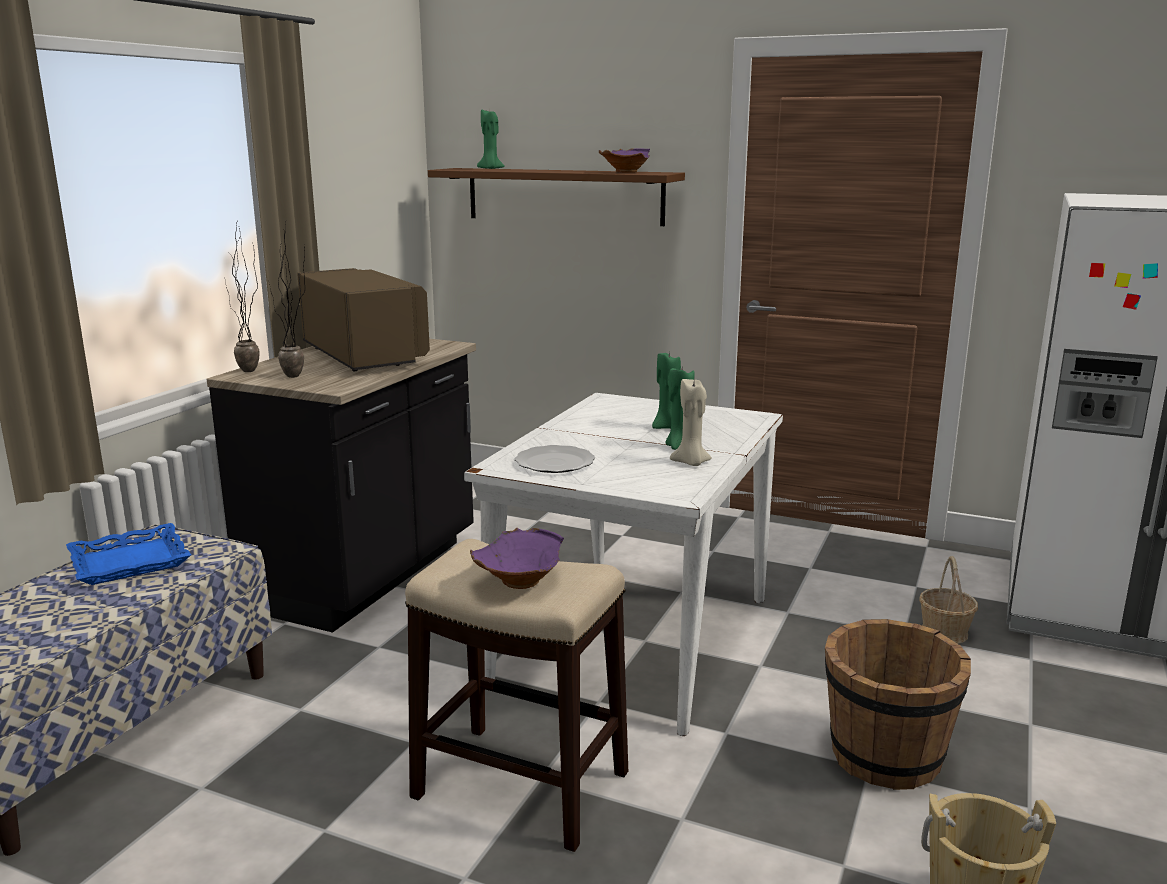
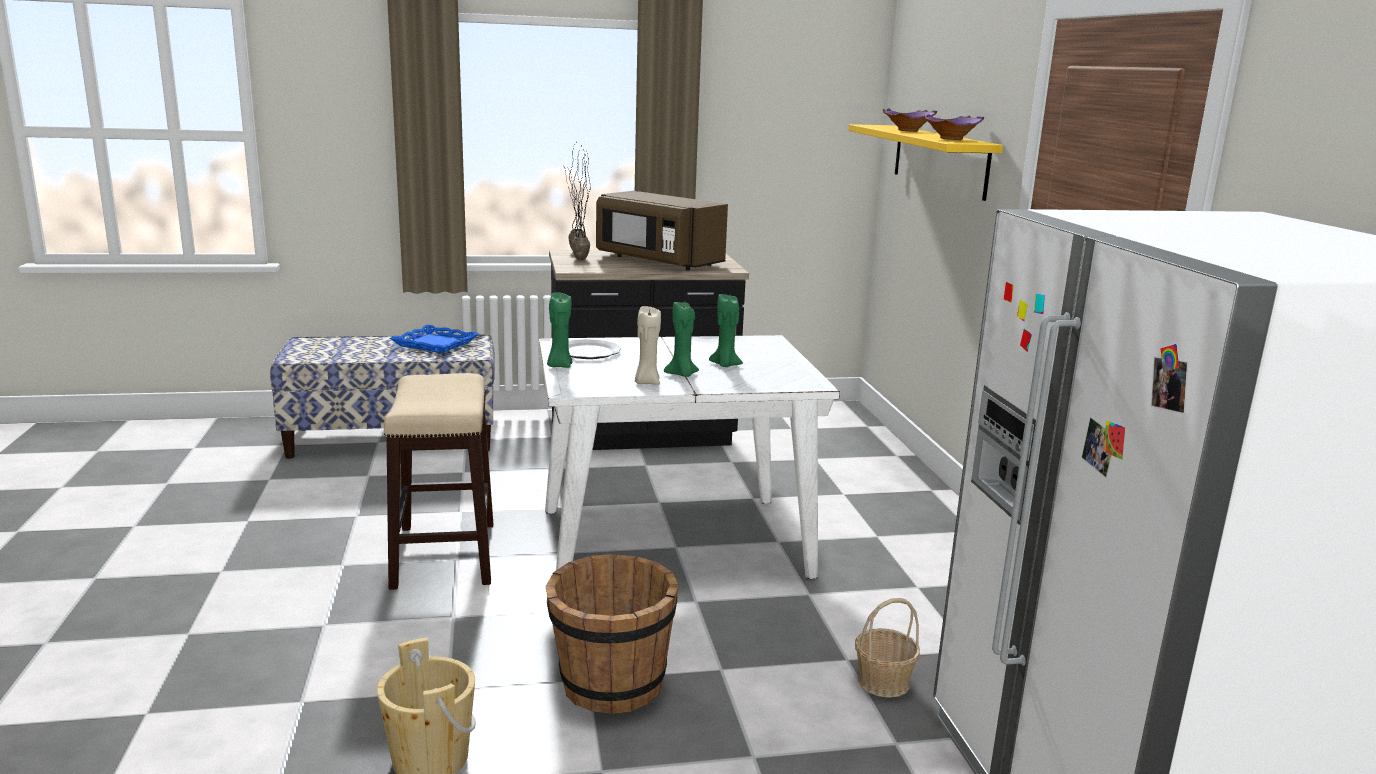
camera: 55 degrees right, 0 degrees up
brown microwave [297,268,430,371] -> brown microwave turned 105 degrees clockwise [596,191,728,270]
brown shelf [428,168,685,226] -> yellow shelf [849,124,1003,201]
purple bowl [470,528,564,589] -> purple bowl moved to [883,108,937,132]
green candle [477,109,505,169] -> green candle moved to [547,292,573,368]

